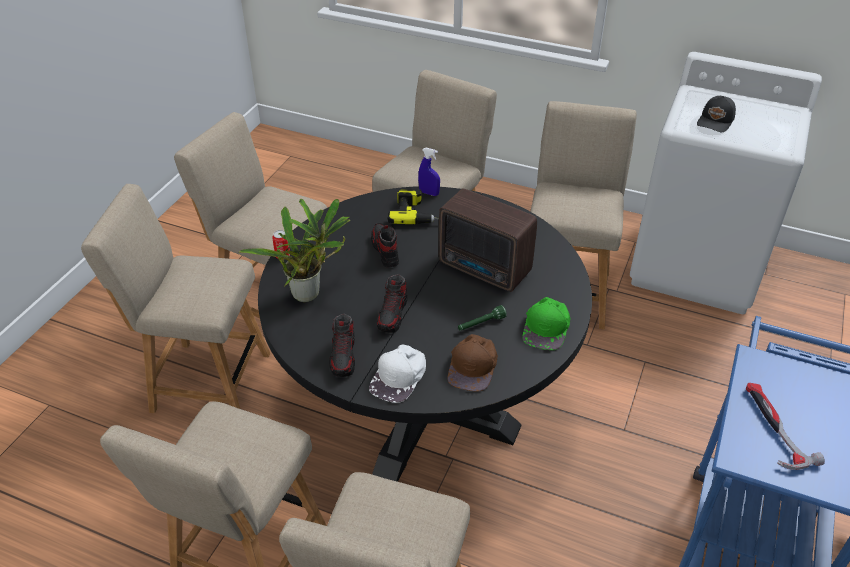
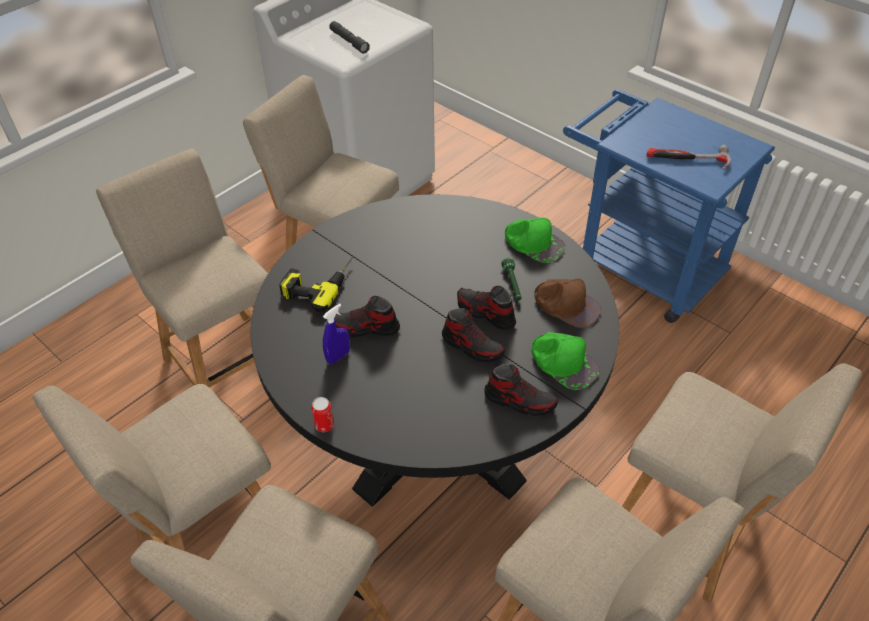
camera: 70 degrees left, 5 degrees up
potted plant [239,199,350,302] -> none
white cap [369,345,426,403] -> green cap [532,332,600,390]
blue spray bottle [418,148,440,196] -> blue spray bottle moved to [323,304,350,364]
radio [438,189,537,292] -> none
black cap [697,96,736,132] -> grey flashlight [329,21,370,54]
none -> shoe [457,286,516,330]

